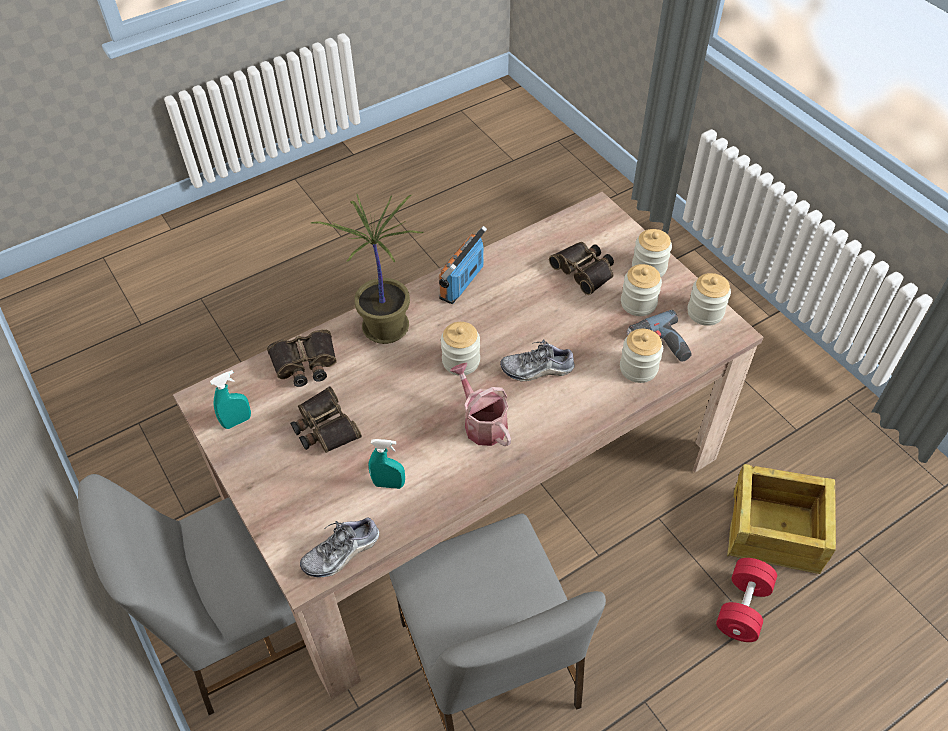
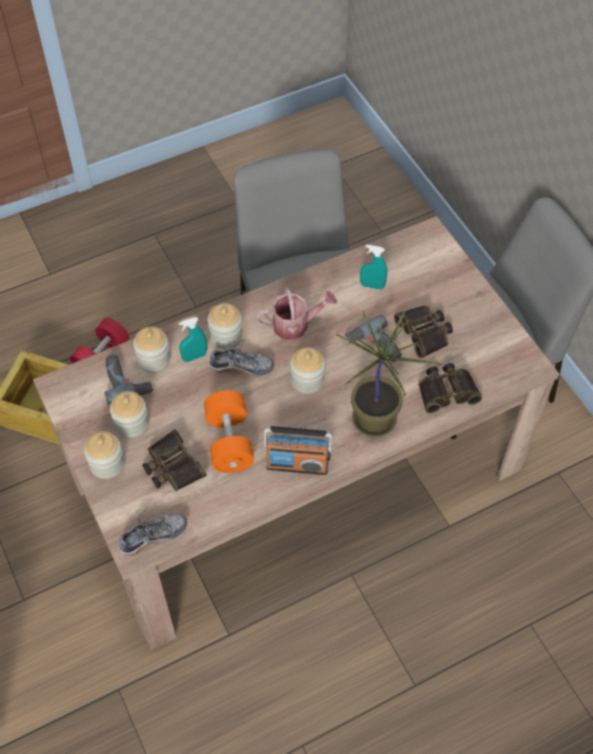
camera: 175 degrees left, 5 degrees up
turquoise spray bottle [210,370,251,429] -> turquoise spray bottle moved to [179,317,207,362]
shoe [300,518,379,577] -> shoe moved to [119,509,187,555]
radio [439,226,487,304] -> radio turned 60 degrees clockwise [263,426,332,475]
watering can [450,363,511,446] -> watering can turned 75 degrees counterclockwise [256,287,337,340]
jar [687,273,731,326] -> jar moved to [208,303,243,349]
none -> orange dumbbell [204,390,254,473]
none -> power drill [344,315,402,362]

